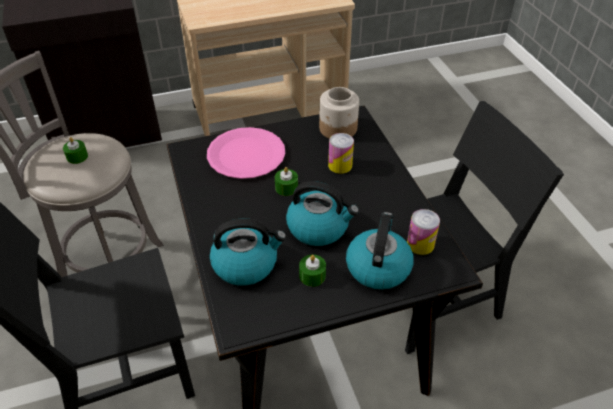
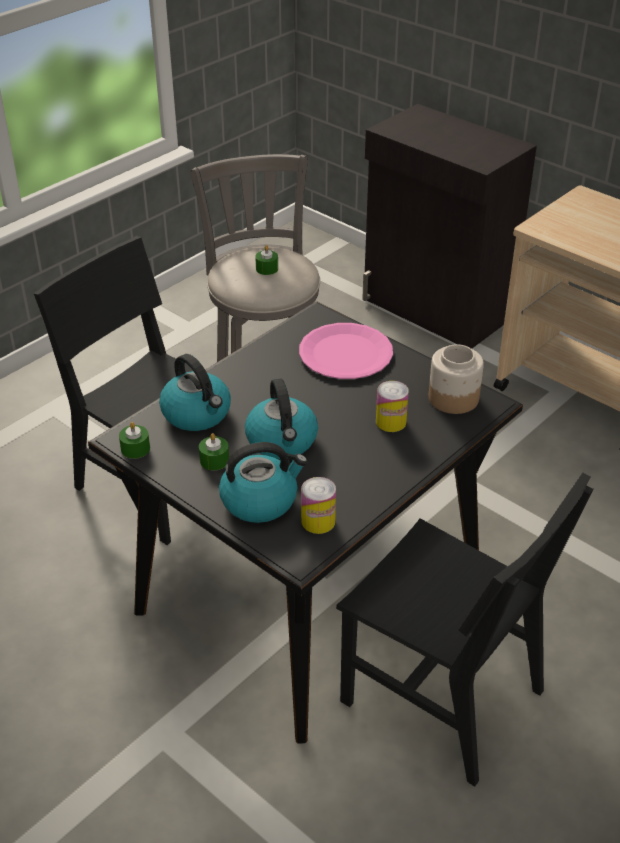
camera: 60 degrees right, 5 degrees down
green candle [275,167,298,196] -> green candle moved to [119,422,150,459]

